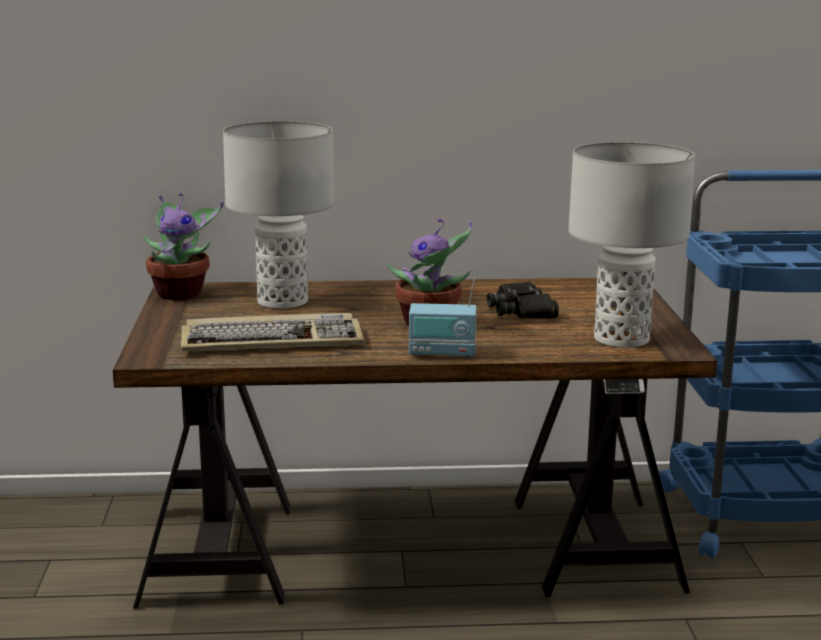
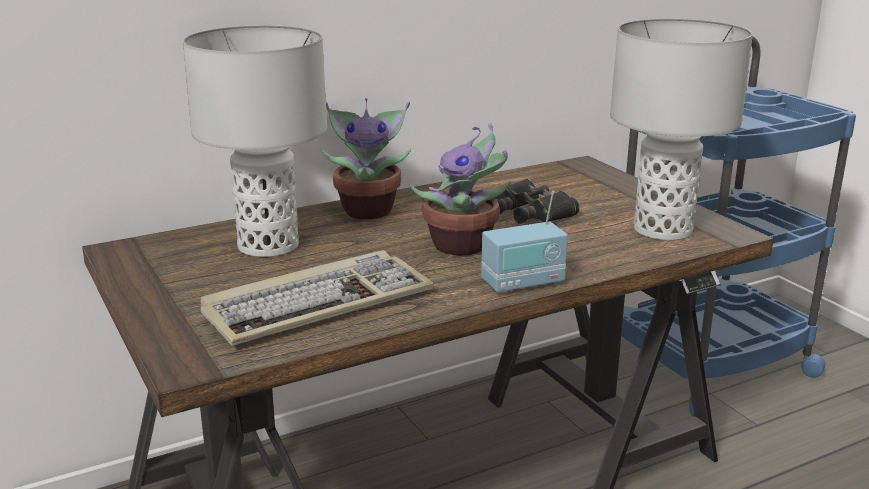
camera: 25 degrees left, 5 degrees up
potted plant [143,193,224,300] -> potted plant moved to [321,98,411,219]

